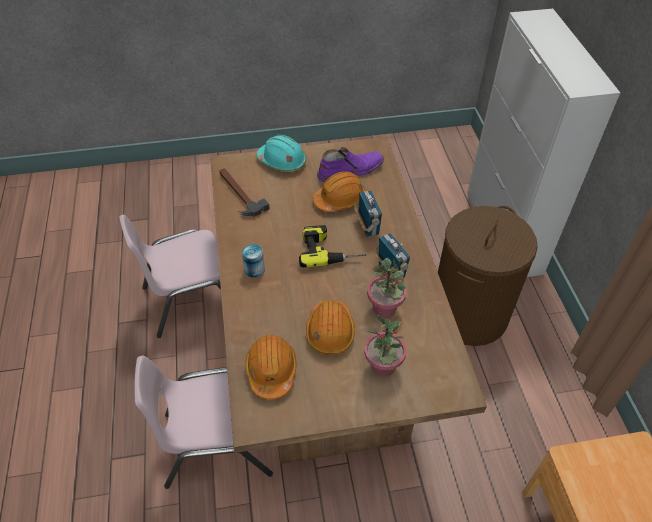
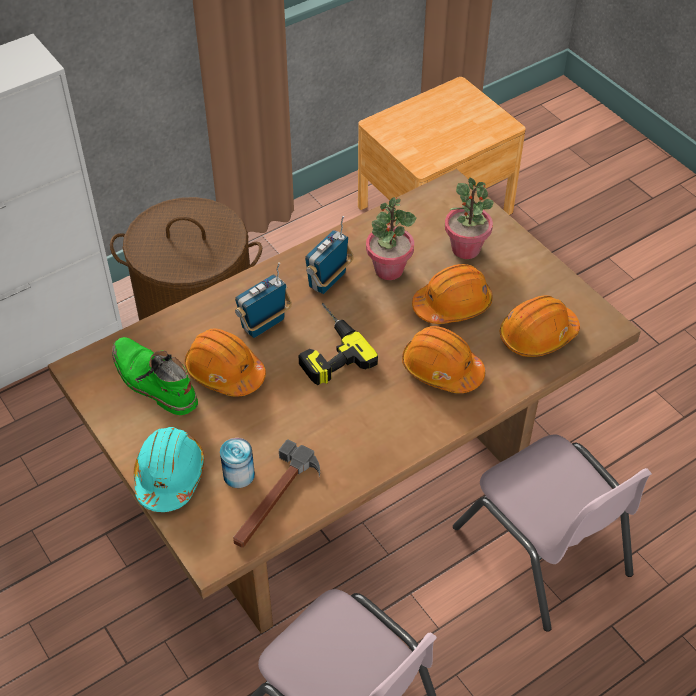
camera: 115 degrees left, 0 degrees up
can [242,244,265,278] -> can moved to [220,438,255,488]
purple boot [317,147,384,182] -> green boot [112,337,198,415]
none -> orange hard hat [402,326,485,393]

